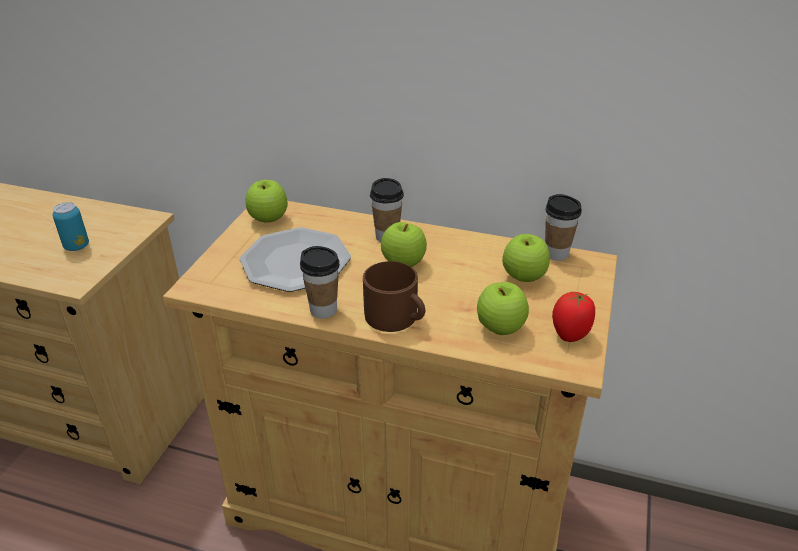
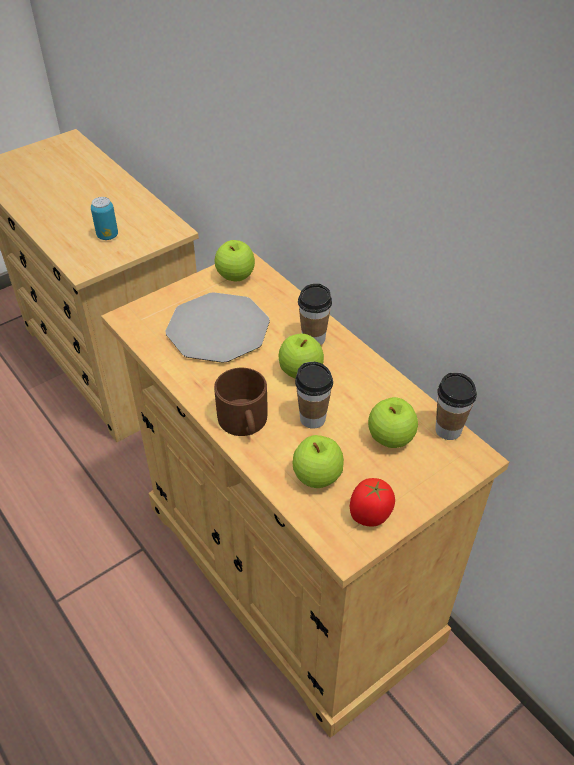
camera: 35 degrees right, 10 degrees up
cup [300,246,340,319] -> cup moved to [295,362,333,429]

